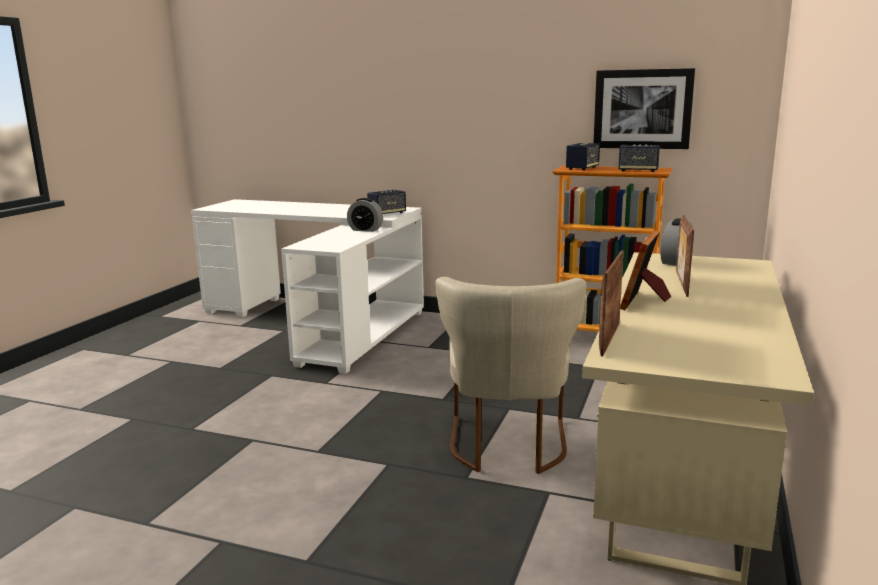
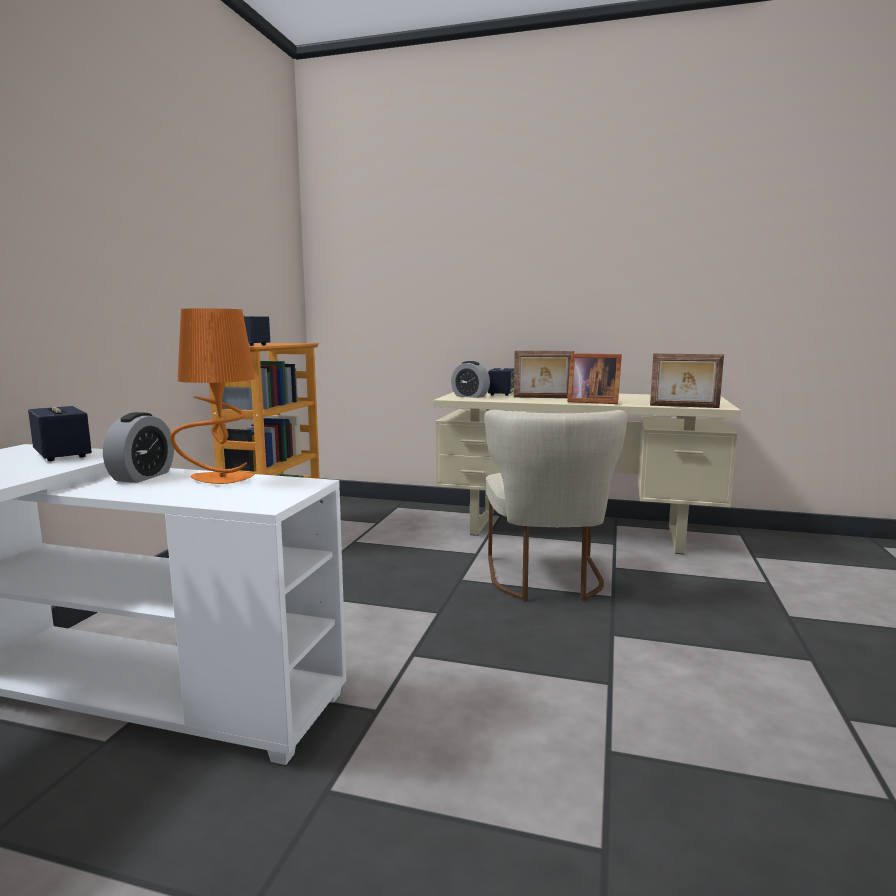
camera: 95 degrees left, 5 degrees down
beige chair [435,277,586,474] -> beige chair turned 90 degrees clockwise [484,410,627,601]
picture [593,68,695,149] -> none
speaker [618,144,660,172] -> speaker moved to [488,368,514,396]
none -> orange table lamp [170,308,255,484]

